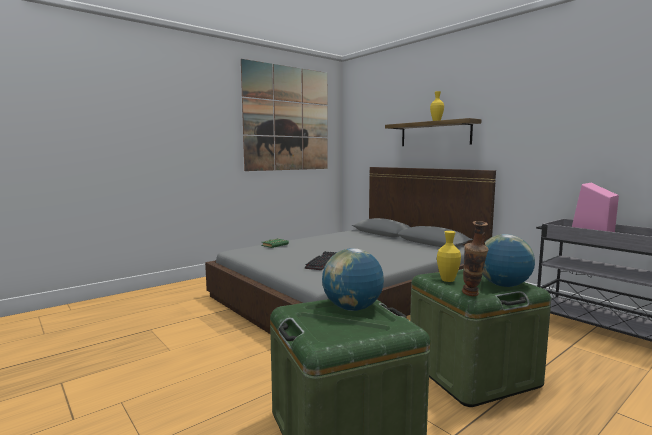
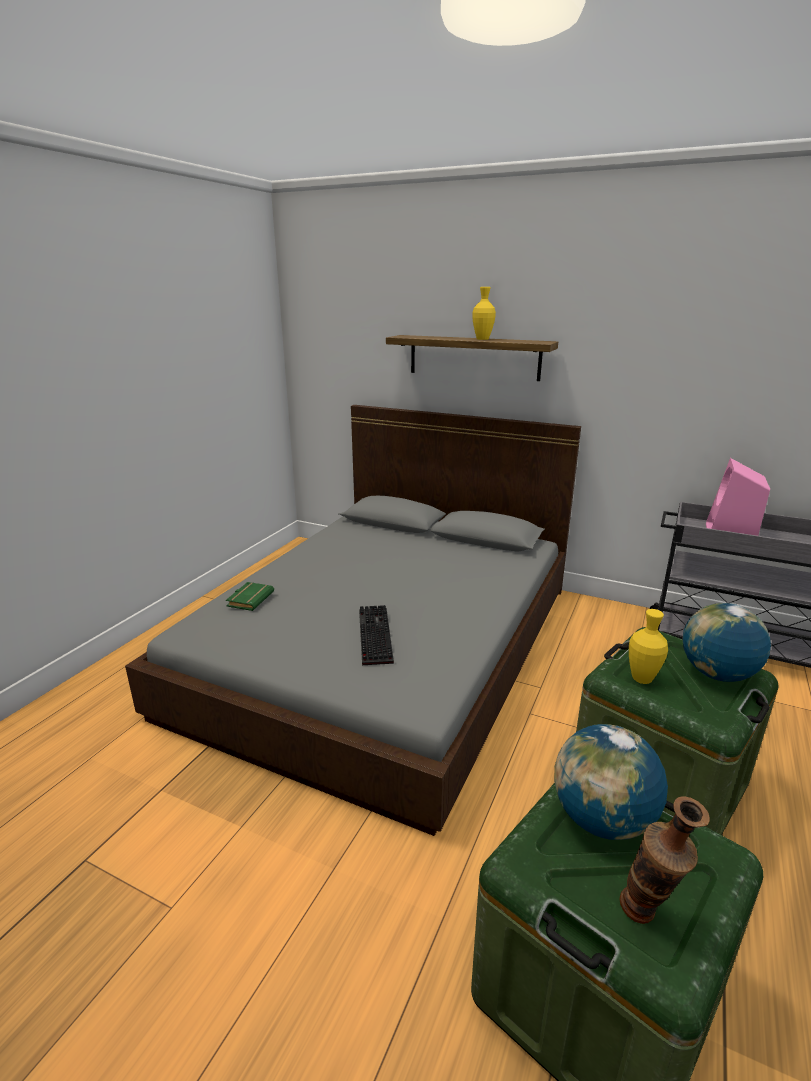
camera: 25 degrees left, 15 degrees up
picture [241,59,328,171] -> none
vase [462,221,489,296] -> vase moved to [620,796,710,924]

